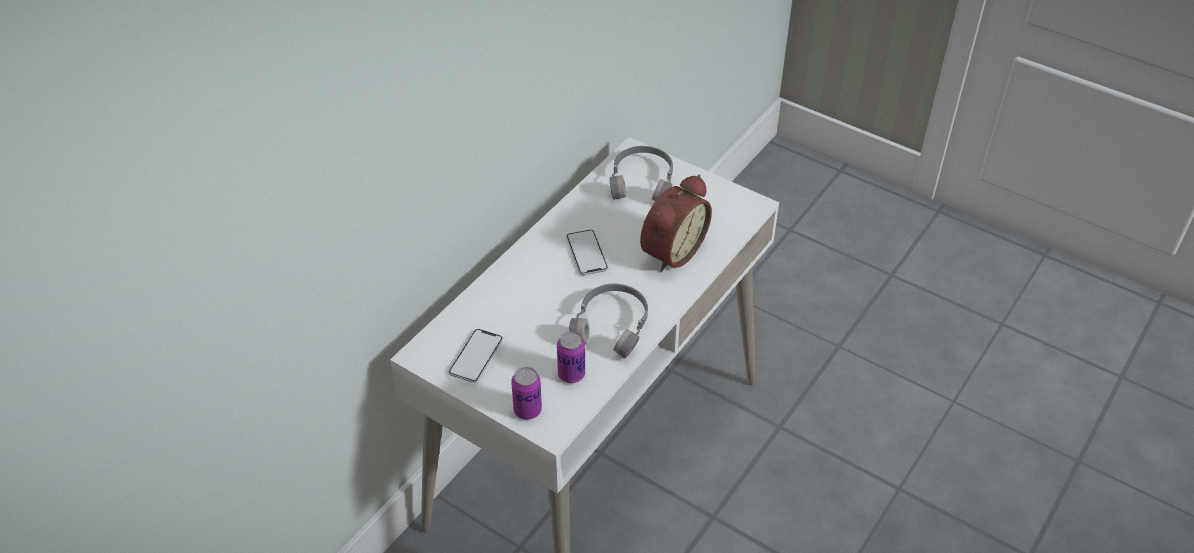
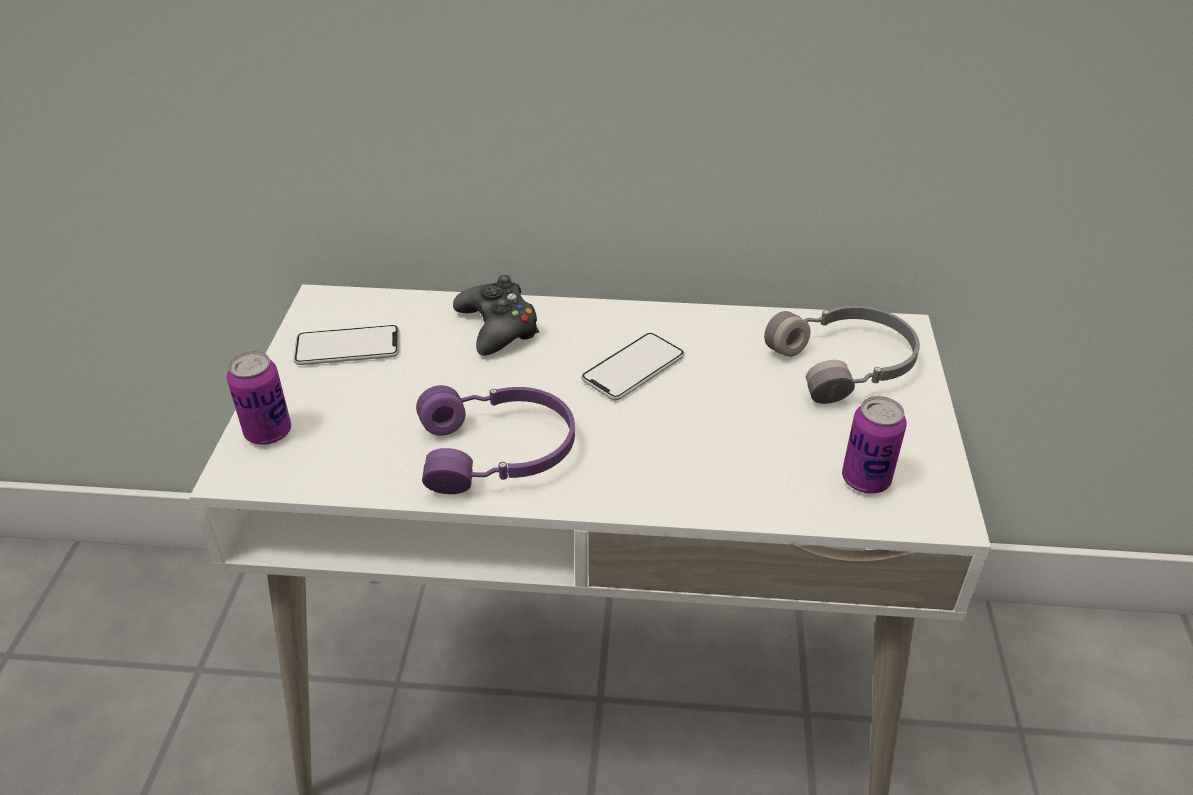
camera: 60 degrees right, 5 degrees down
can [557,331,585,383] -> can moved to [842,396,907,494]
grey headphones [569,284,648,358] -> purple headphones [416,385,575,494]
alarm clock [640,174,712,272] -> none
none -> black game controller [453,275,539,356]

